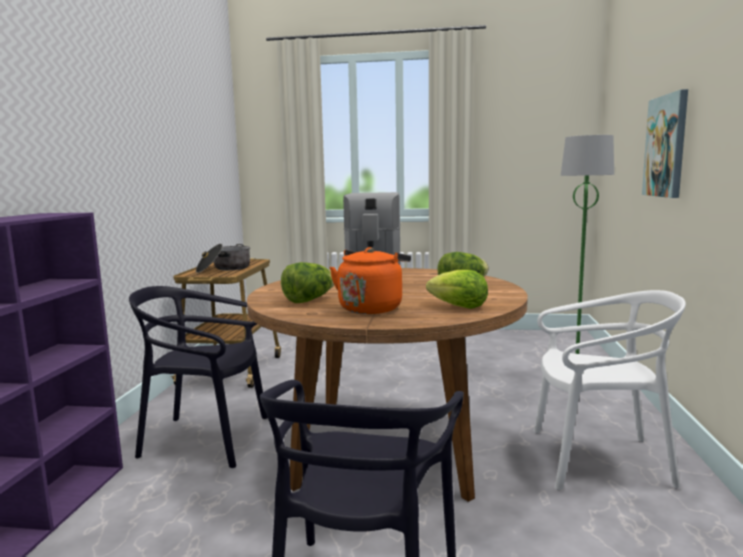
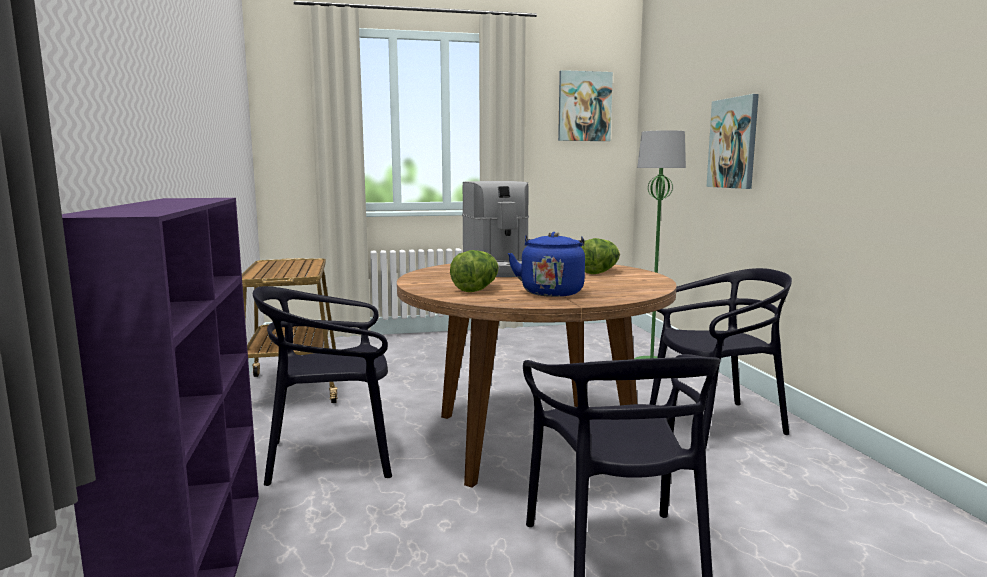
camera: 20 degrees left, 0 degrees up
cooking pot [196,244,250,273] -> none
orange kettle [329,247,411,314] -> blue kettle [508,232,585,297]
lettuce [426,270,488,309] -> none
white chair [533,290,686,490] -> black chair [649,268,792,447]
none -> picture [558,70,613,141]

